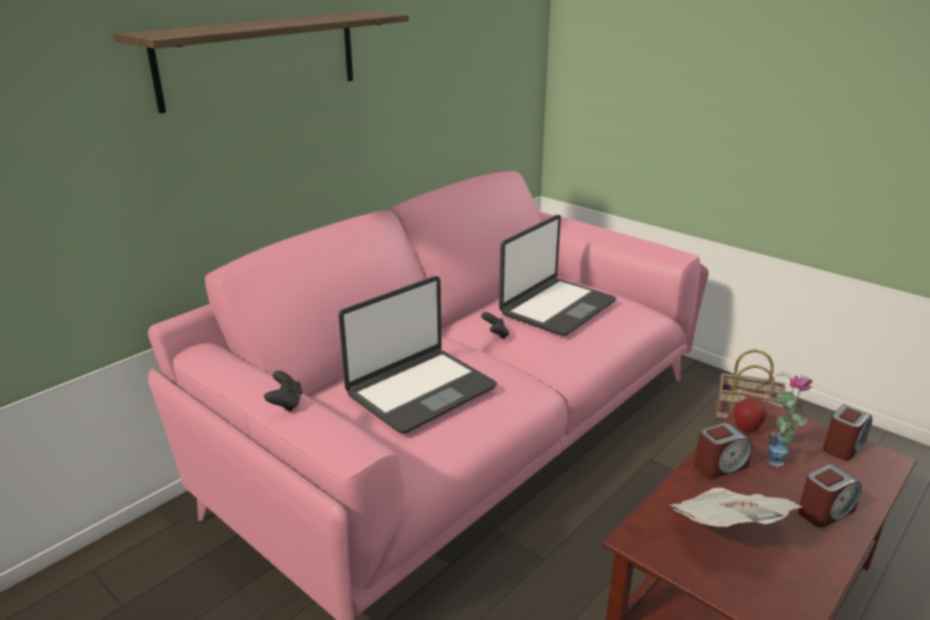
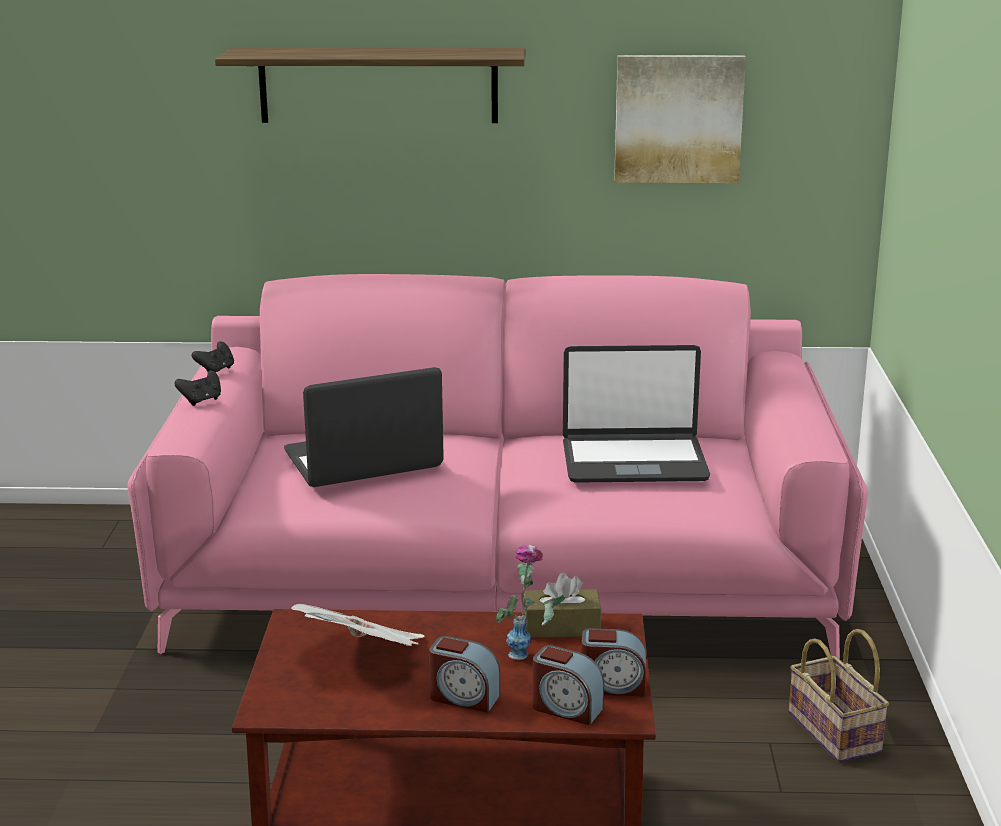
camera: 50 degrees right, 5 degrees down
laptop [338,276,497,434] -> laptop turned 150 degrees clockwise [284,367,444,487]
black game controller [481,312,509,339] -> black game controller moved to [192,341,234,372]
alarm clock [694,423,752,479] -> alarm clock moved to [533,645,604,725]
apple [734,399,767,432] -> brown tissue box [524,573,602,638]
none -> picture [614,55,746,183]

